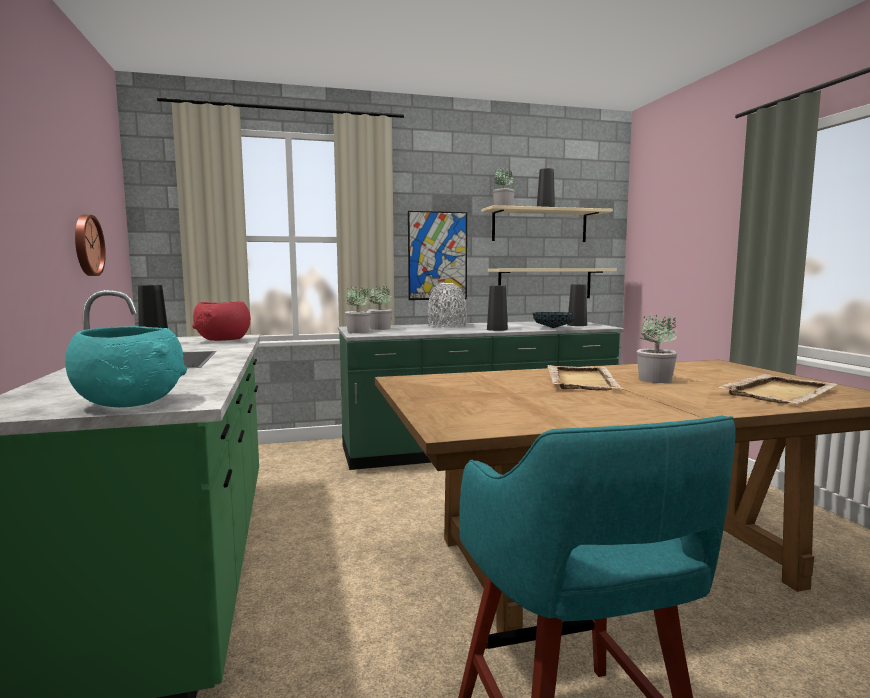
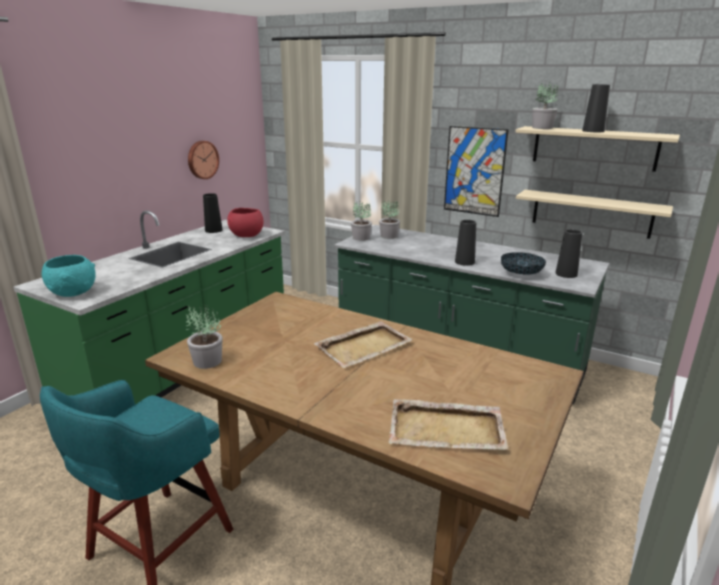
camera: 45 degrees right, 15 degrees up
grey vase [428,283,467,327] -> none
potted plant [637,313,677,383] -> potted plant moved to [186,304,223,369]

